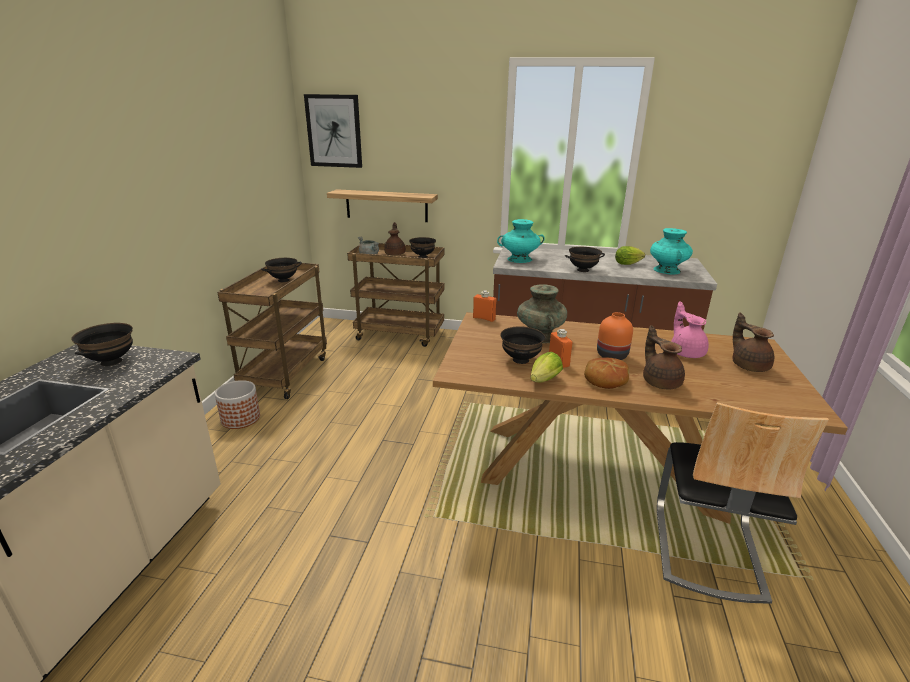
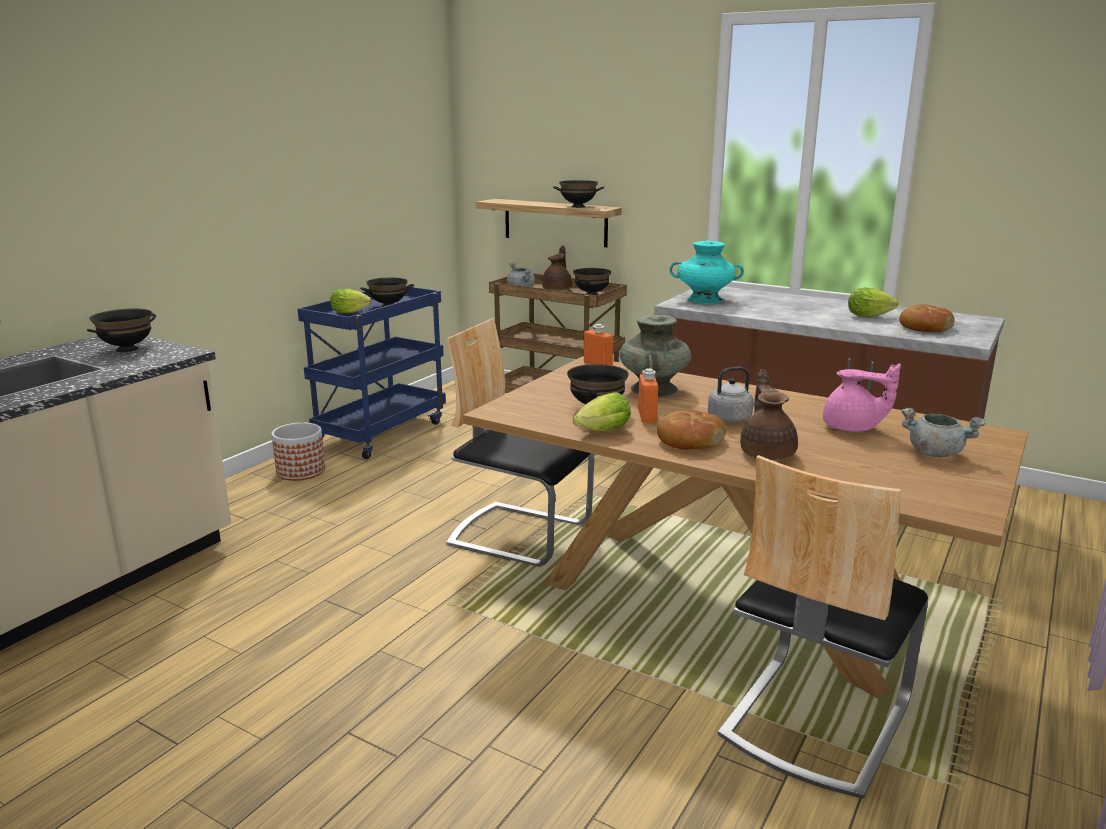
camera: 20 degrees right, 5 degrees down
brown cart [217,263,327,399] -> blue cart [298,287,446,459]
picture [304,94,362,168] -> none
black bowl [565,247,605,272] -> black bowl moved to [553,180,604,208]
orange vase [597,312,633,360] -> grey kettle [708,367,755,423]
turquoise vase [650,228,693,275] -> bread [899,304,955,332]
pink teapot [671,301,709,358] -> pink teapot turned 105 degrees clockwise [823,363,901,432]
brown teapot [733,312,774,372] -> grey cooking pot [901,408,986,457]
none -> lettuce [330,288,372,313]
none -> chair [446,318,595,567]

